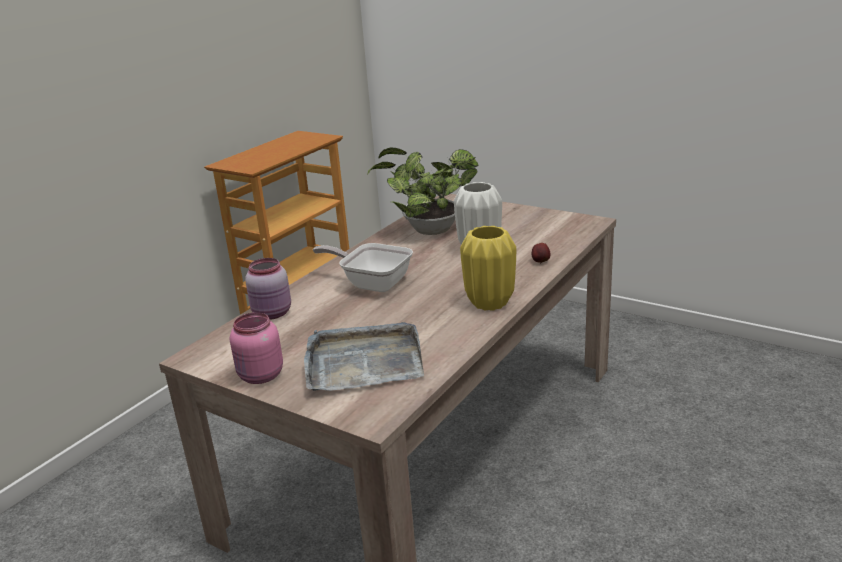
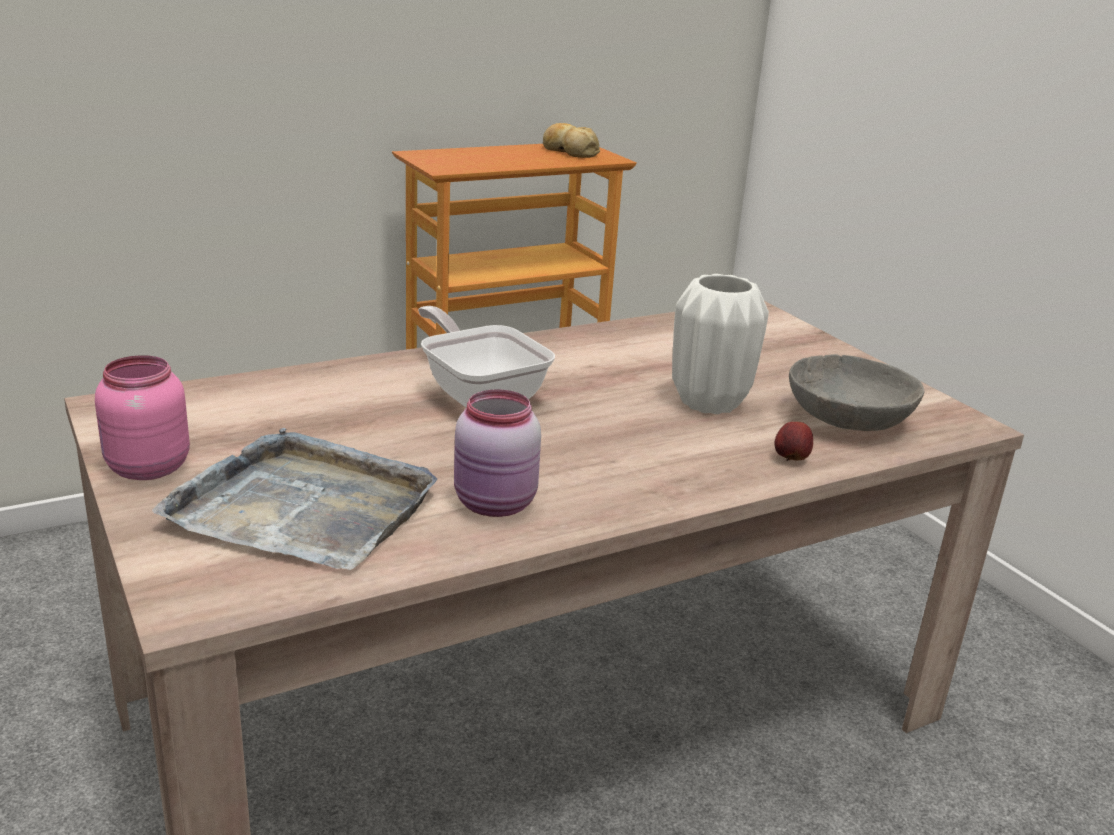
camera: 25 degrees right, 0 degrees up
pink jar [245,258,291,320] -> pink jar moved to [454,389,541,517]
potted plant [367,147,479,235] -> none
yellow vase [460,226,516,311] -> none
none -> bread [543,123,600,158]
none -> grey bowl [789,354,925,431]

